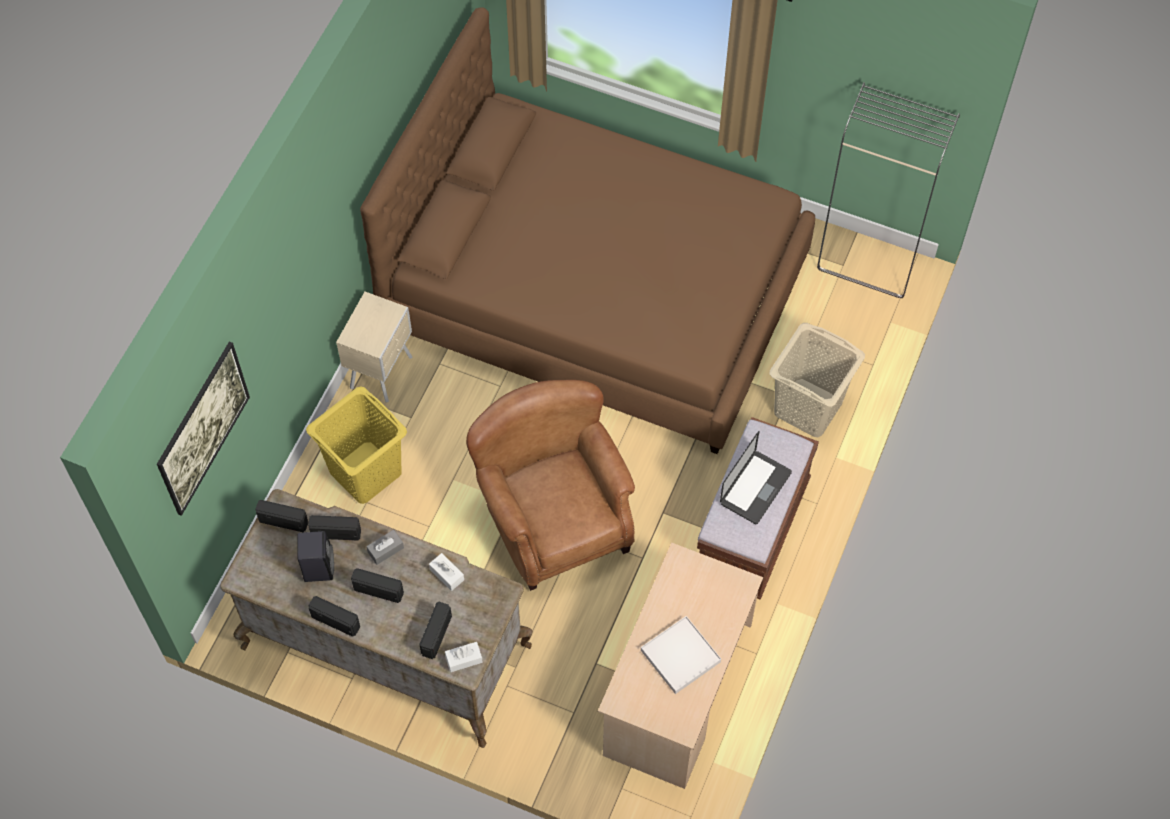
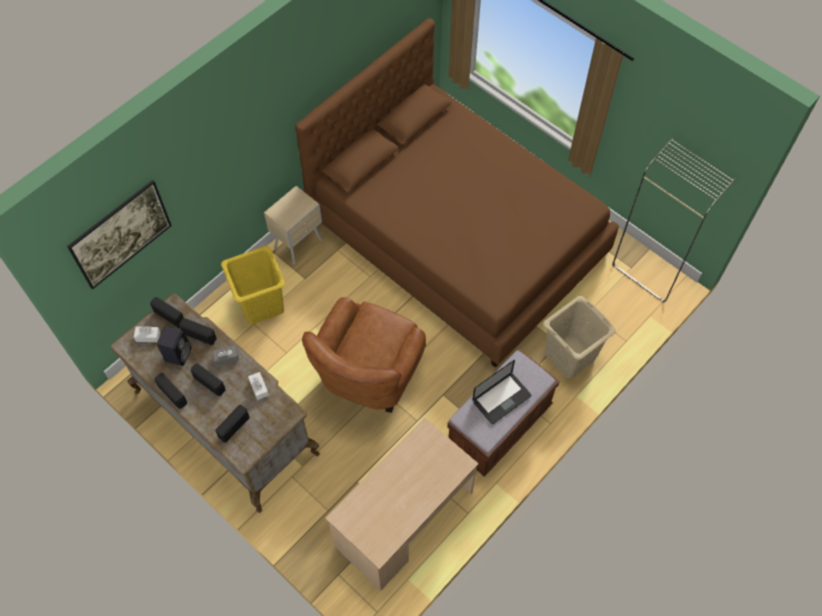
camera: 20 degrees right, 0 degrees up
white tissue box [445,642,483,672] -> white tissue box moved to [134,326,160,342]
brown armchair [466,380,635,591] -> brown armchair turned 150 degrees counterclockwise [302,297,426,413]
white tray [641,616,721,694] -> none

